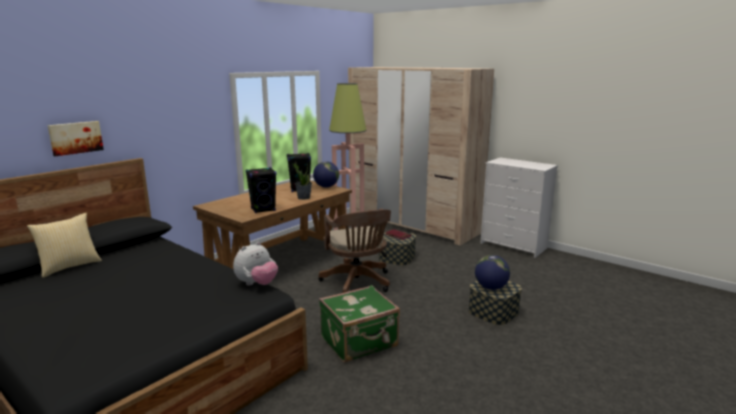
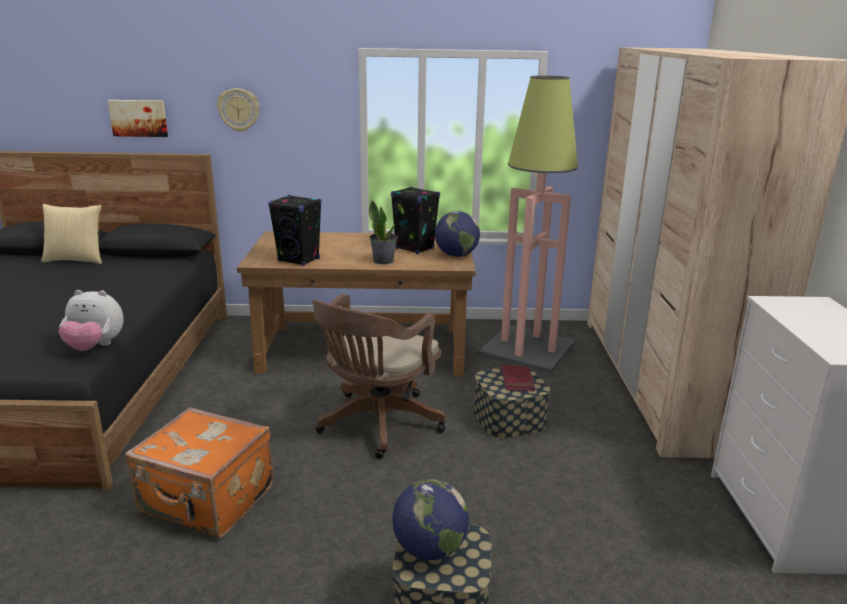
camera: 50 degrees right, 5 degrees up
green suitcase [319,285,400,362] -> orange suitcase [125,407,274,538]
none -> wall clock [217,88,259,132]

